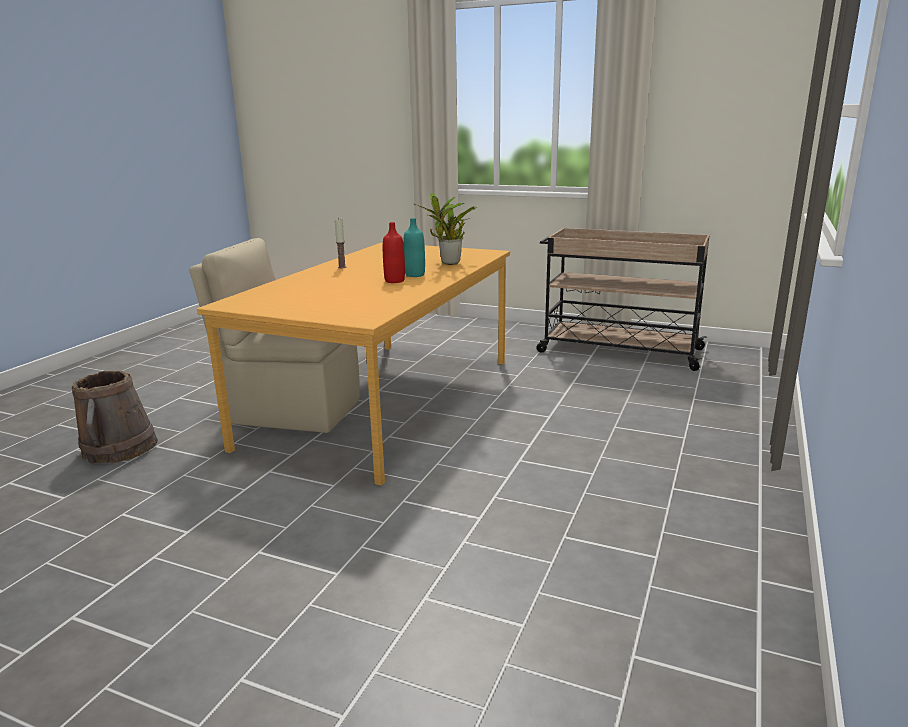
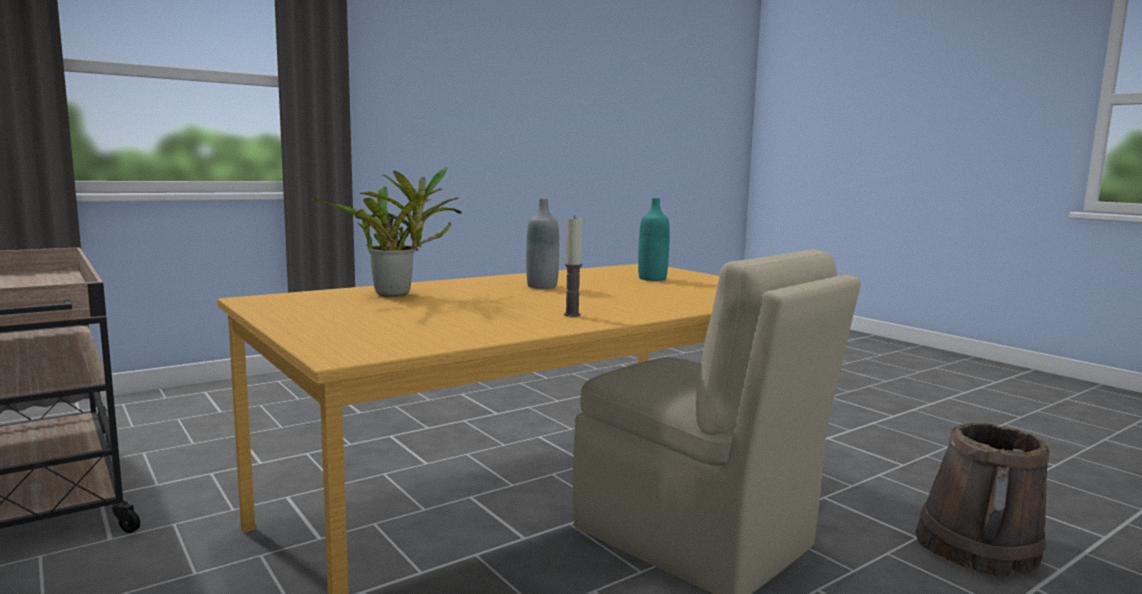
camera: 150 degrees left, 10 degrees down
red bottle [383,222,405,283] -> grey bottle [526,198,559,289]
turquoise bottle [403,218,425,277] -> turquoise bottle moved to [638,198,670,281]

